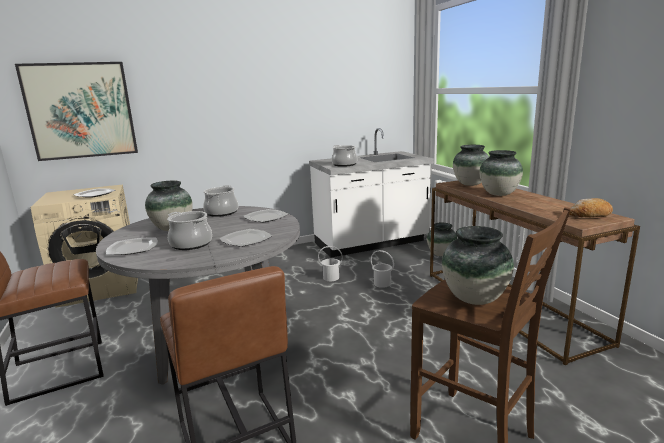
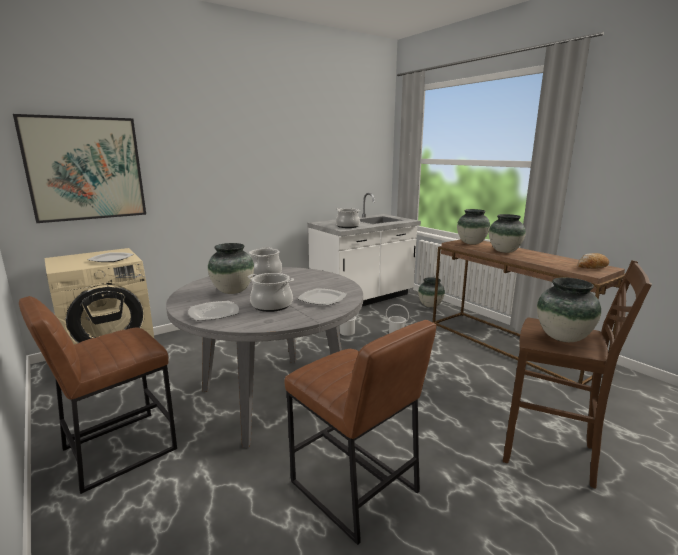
camera: 15 degrees left, 0 degrees up
plate [243,209,288,222] -> none

